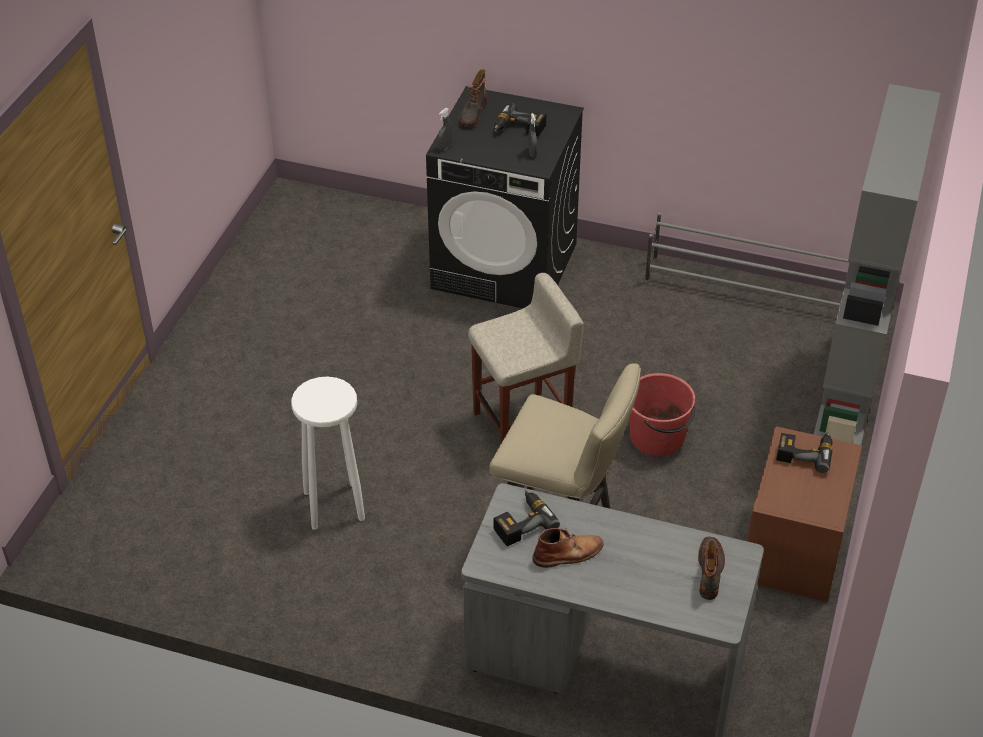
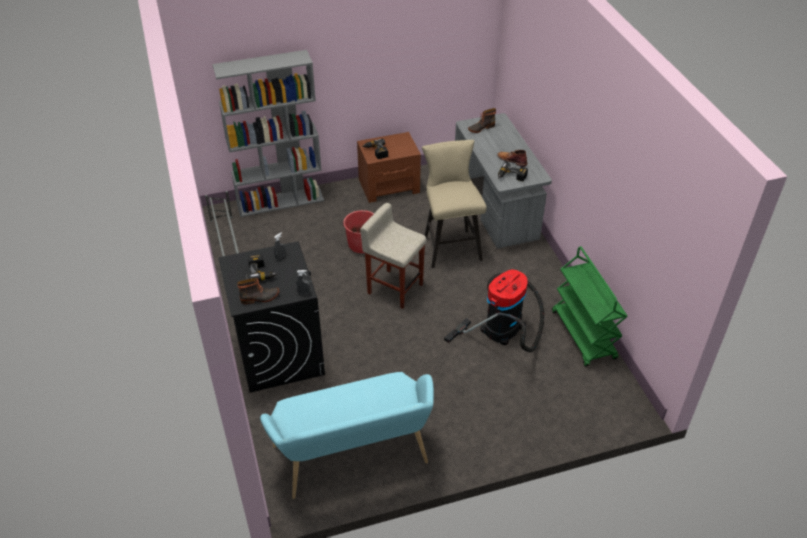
camera: 125 degrees left, 0 degrees up
white stool [291,377,365,530] -> vacuum cleaner [444,269,544,352]
none -> turquoise bench [260,372,434,499]
none -> green cart [552,246,628,367]

